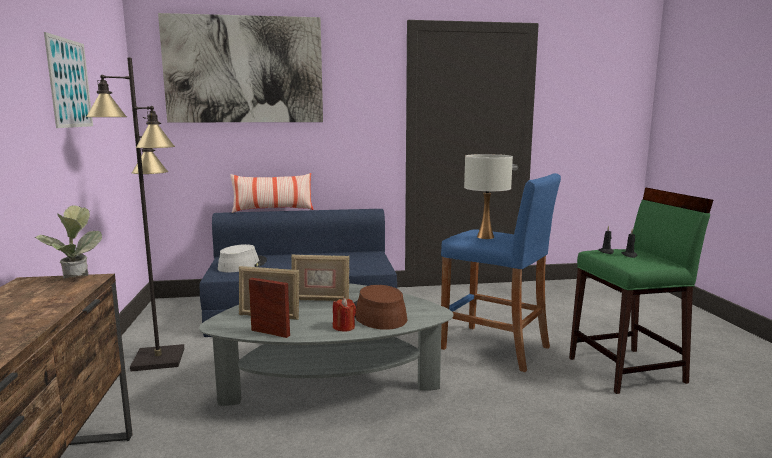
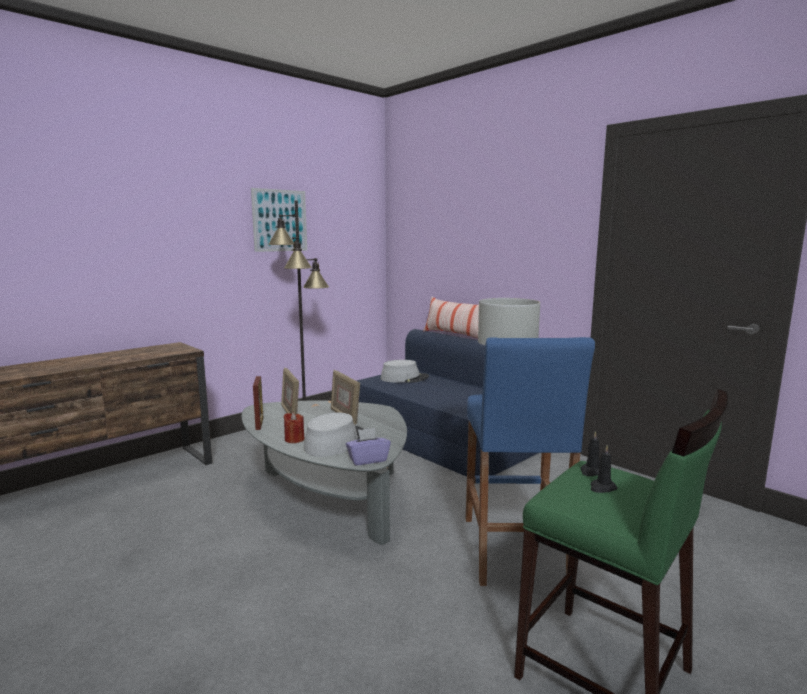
camera: 55 degrees right, 0 degrees up
potted plant [35,205,102,279] -> none
picture [158,13,323,122] -> none
brown hat [354,285,407,330] -> grey hat [304,412,363,457]
none -> purple tissue box [346,428,391,465]

